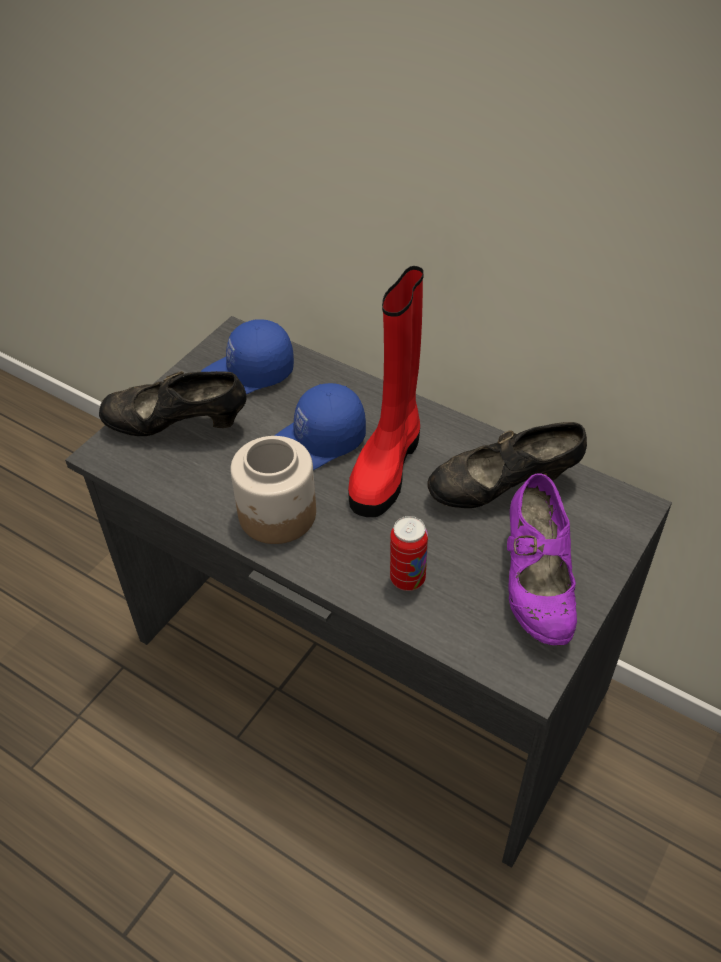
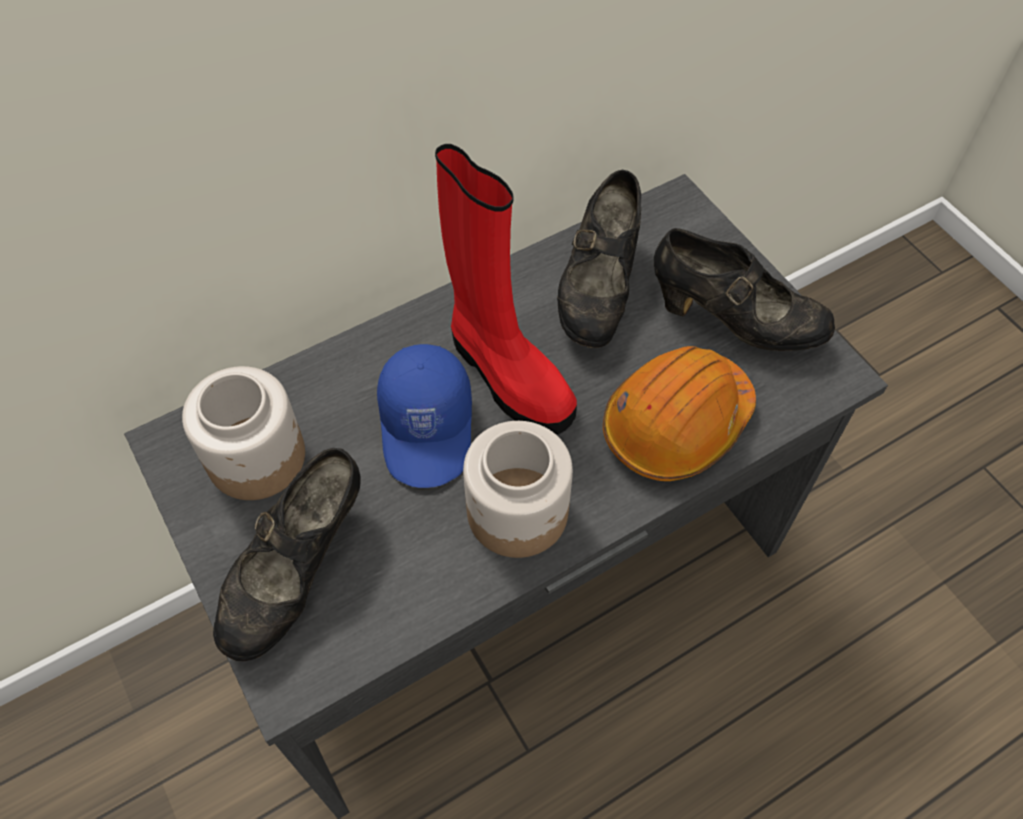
camera: 65 degrees left, 10 degrees up
blue cap [201,319,294,395] -> jar [182,366,305,500]
can [390,516,428,591] -> orange hard hat [603,346,756,481]
purple shoe [507,473,577,646] -> black shoe [654,228,835,351]

